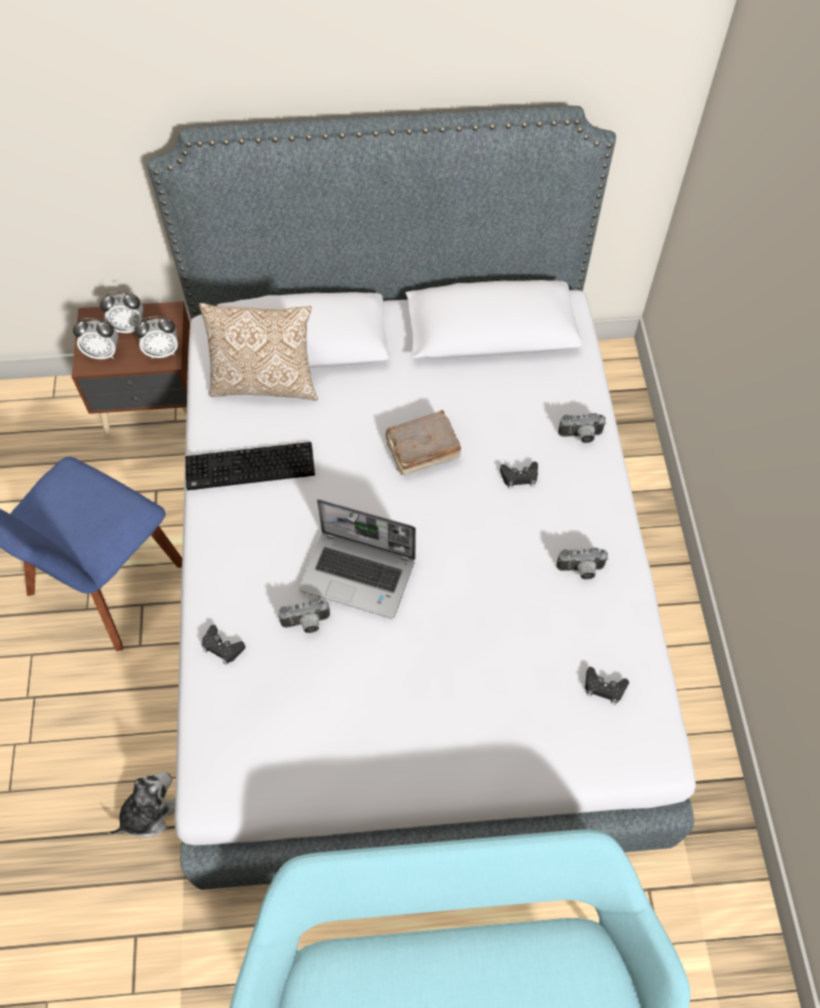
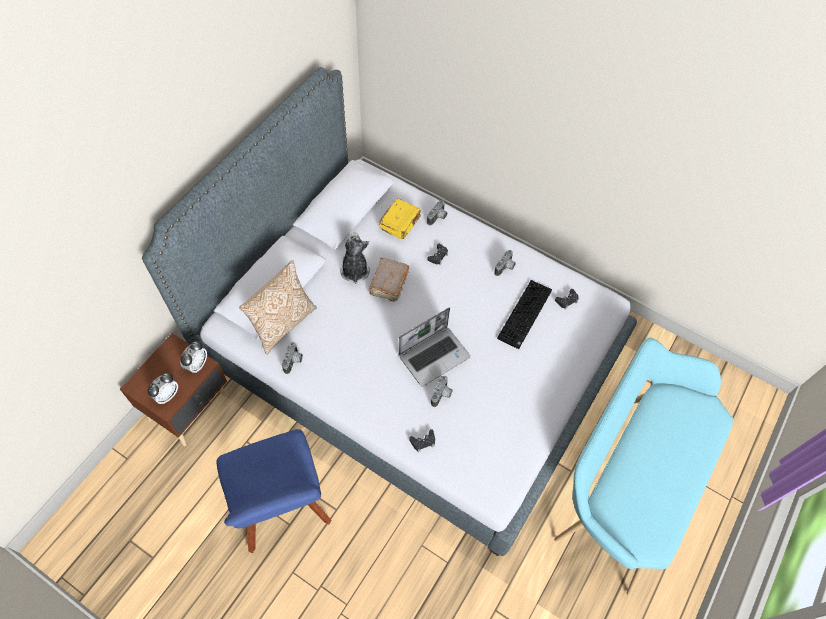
camera: 55 degrees left, 0 degrees up
alarm clock [100,292,143,333] -> none
plush toy [109,772,175,837] -> plush toy moved to [340,232,370,284]
keyboard [185,442,315,490] -> keyboard moved to [497,280,552,349]
none -> camera [282,342,303,374]
none -> yellow book [379,199,421,239]

